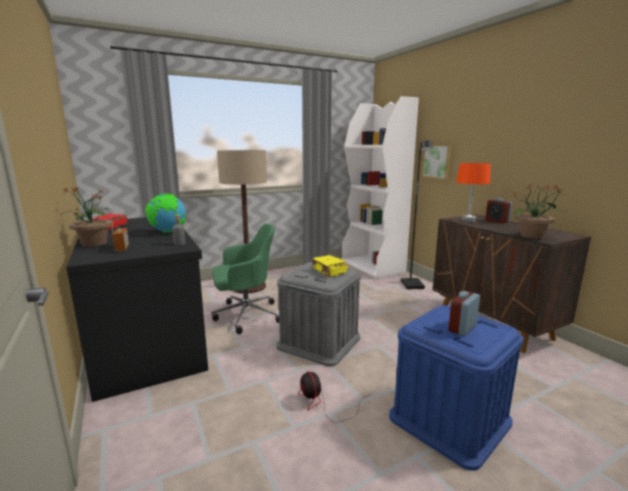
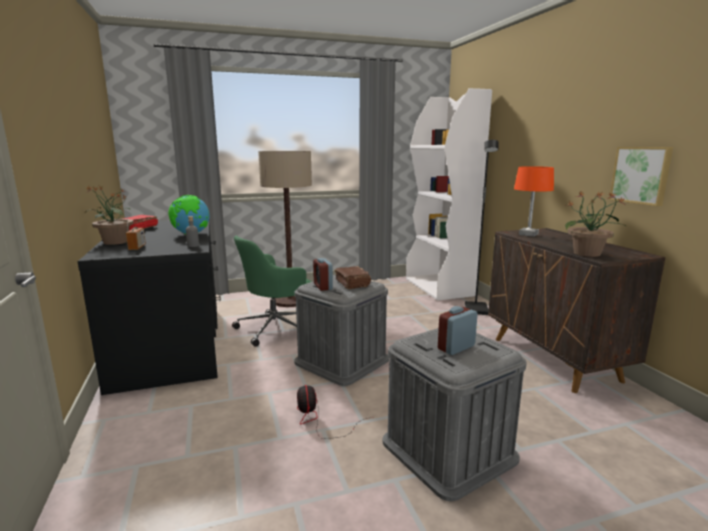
camera: 10 degrees right, 0 degrees up
green office chair [212,224,279,334] -> green office chair turned 150 degrees clockwise [232,235,311,347]
yellow book [311,255,348,277] -> brown book [334,266,371,289]
blue storage box [389,305,524,471] -> grey storage box [382,328,527,501]
picture [422,145,452,179] -> picture moved to [609,147,673,206]
alarm clock [485,198,512,223] -> alarm clock moved to [313,258,333,291]

